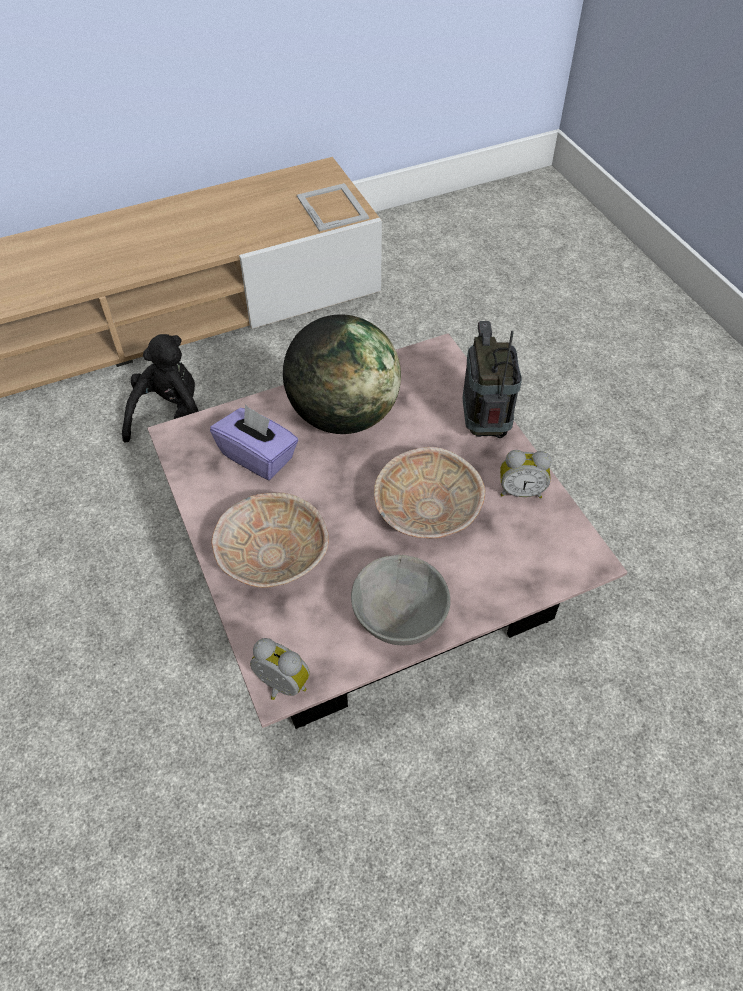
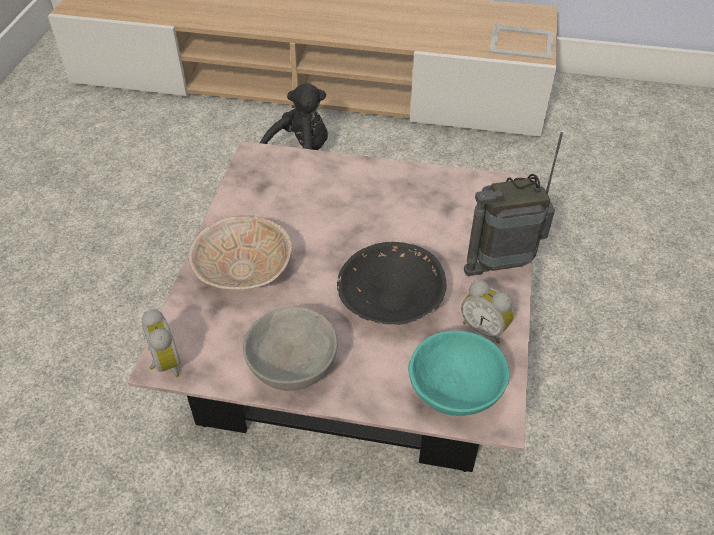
camera: 35 degrees right, 5 degrees down
purple tissue box [210,404,299,480] -> none
globe [283,314,401,434] -> none
picture frame [297,183,369,231] -> picture frame turned 90 degrees clockwise [489,23,554,60]
beige bowl [374,447,485,538] -> black bowl [337,242,446,325]
radio [462,321,522,438] -> radio turned 135 degrees counterclockwise [464,132,563,276]
none -> turquoise bowl [408,331,509,416]

